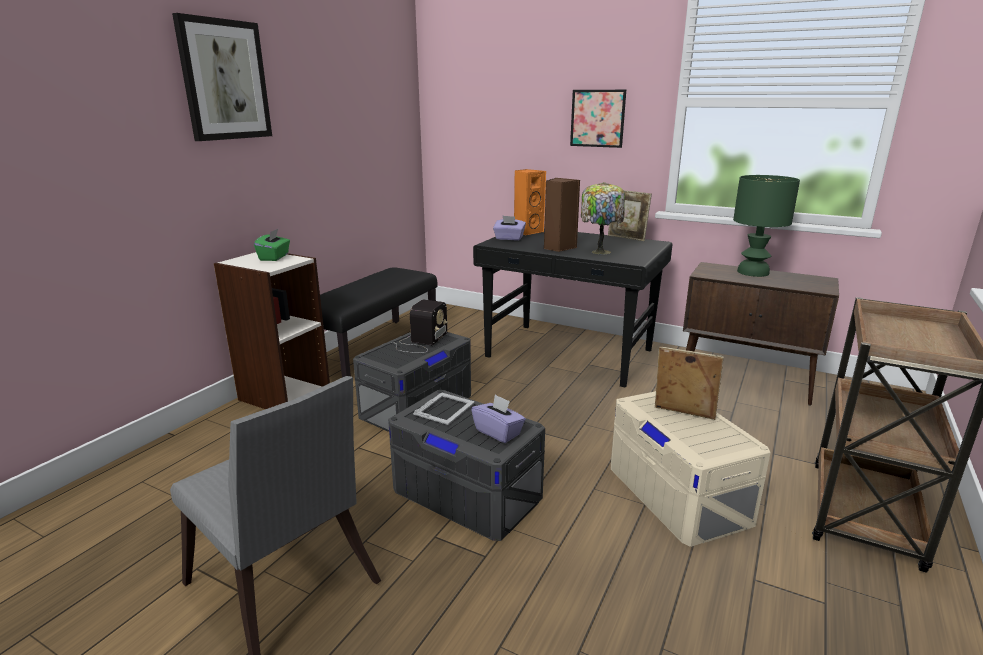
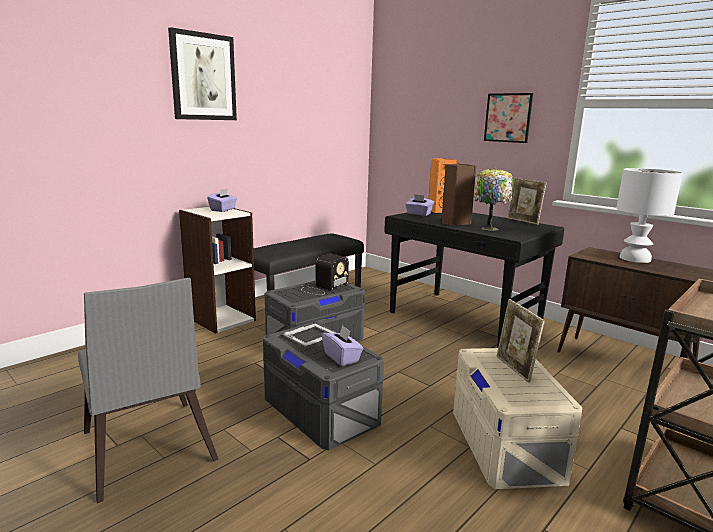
camera: 15 degrees right, 5 degrees down
green tissue box [254,229,290,261] -> purple tissue box [207,188,237,212]
picture frame [655,346,724,420] -> picture frame turned 150 degrees counterclockwise [496,299,545,383]
green table lamp [733,175,800,277] -> white table lamp [616,168,683,263]

